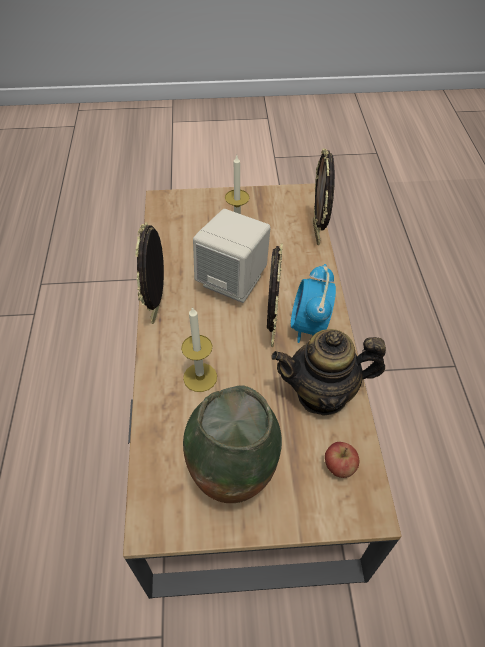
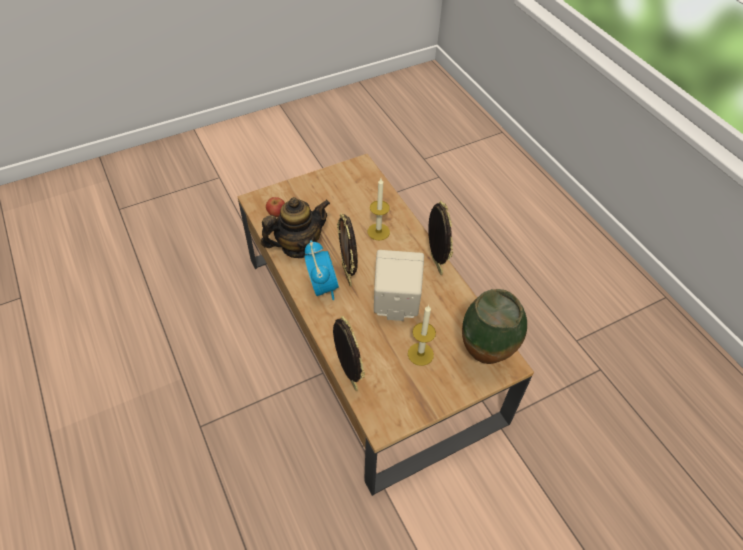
camera: 155 degrees right, 0 degrees up
vase [183,385,282,503] -> vase moved to [462,289,527,364]

